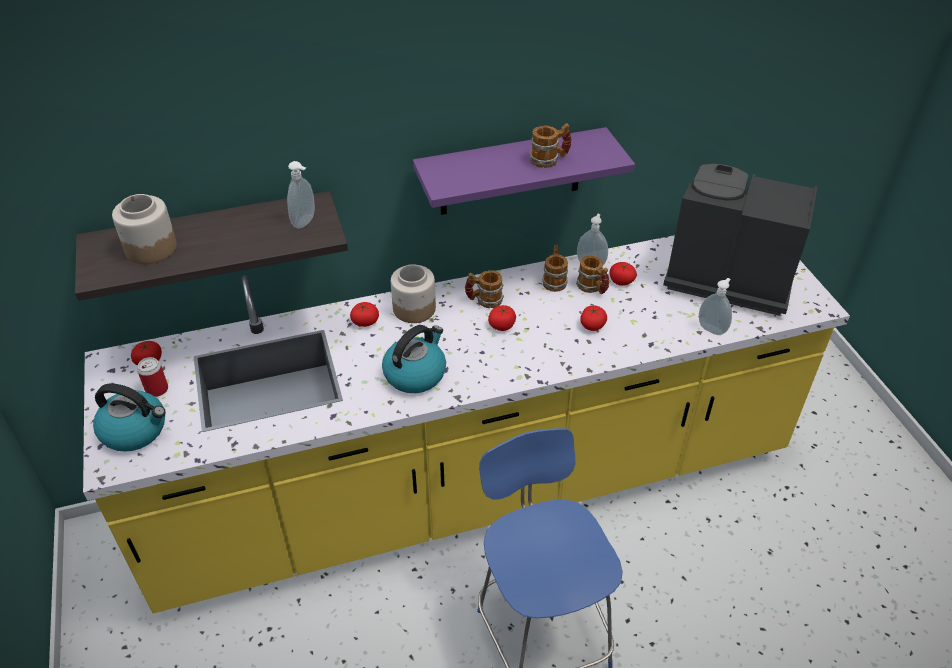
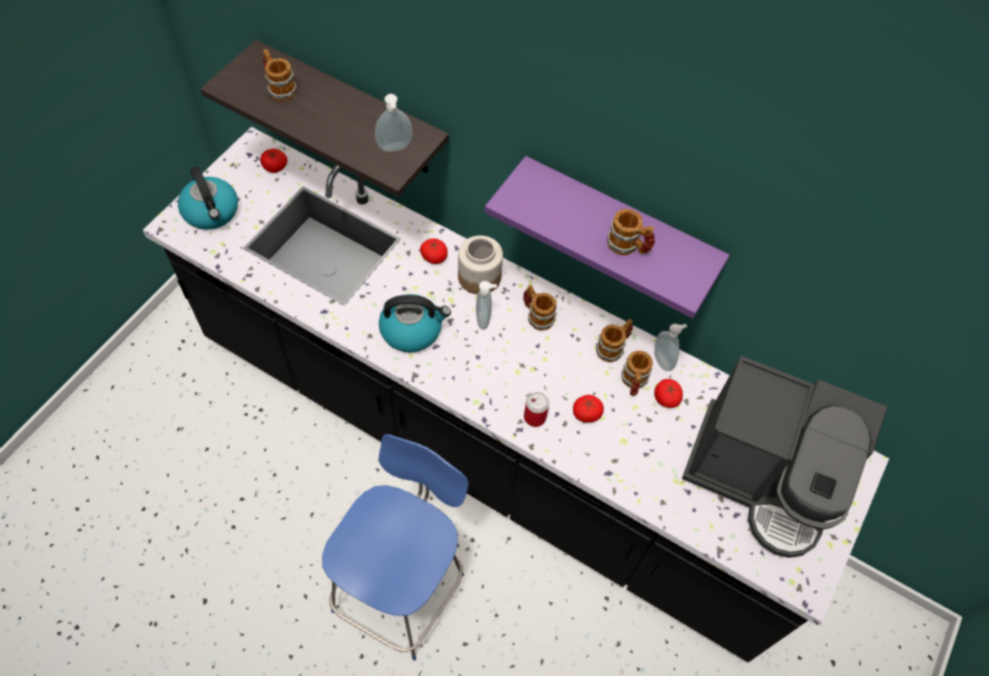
camera: 45 degrees right, 15 degrees up
yellow counter [83,235,850,613] -> black counter [143,127,889,662]
jar [112,194,177,264] -> mug [263,49,297,102]
can [137,357,168,397] -> can moved to [524,392,549,427]
tomato [488,305,516,331] -> none
coffee machine [663,164,817,316] -> coffee machine turned 135 degrees clockwise [682,356,888,558]
soap dispenser [699,278,732,335] -> soap dispenser moved to [476,281,497,330]

